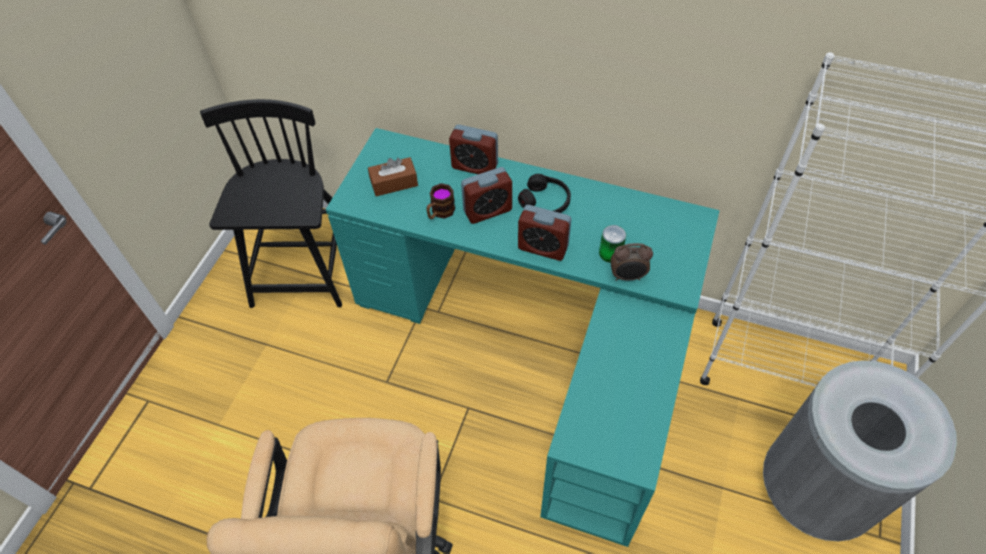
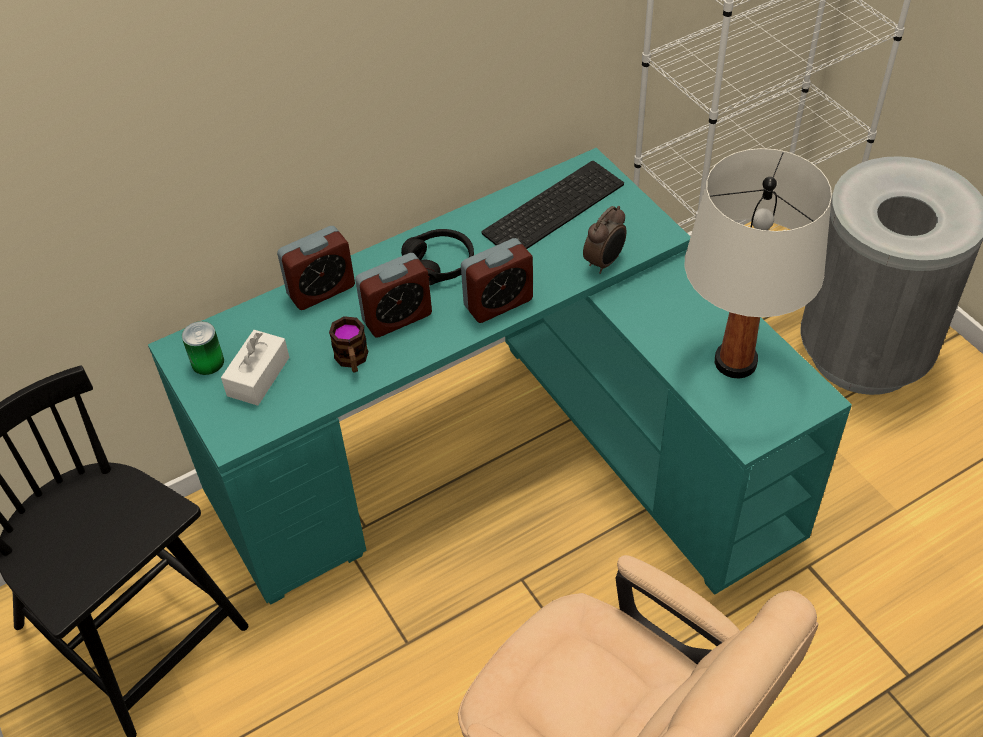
camera: 50 degrees left, 5 degrees down
brown tissue box [368,157,418,196] -> white tissue box [221,330,289,406]
alarm clock [461,167,512,224] -> alarm clock turned 45 degrees clockwise [355,253,432,338]
can [599,225,626,263] -> can moved to [182,321,224,375]
none -> keyboard [482,161,624,249]
none -> white table lamp [684,148,832,378]

